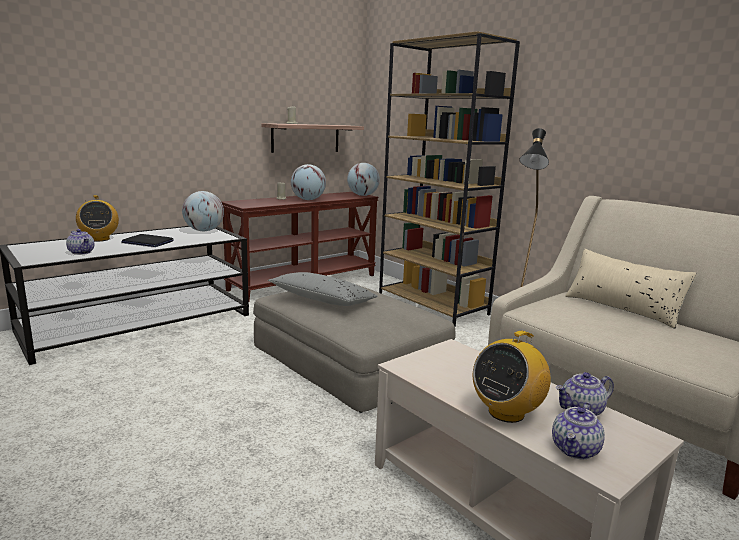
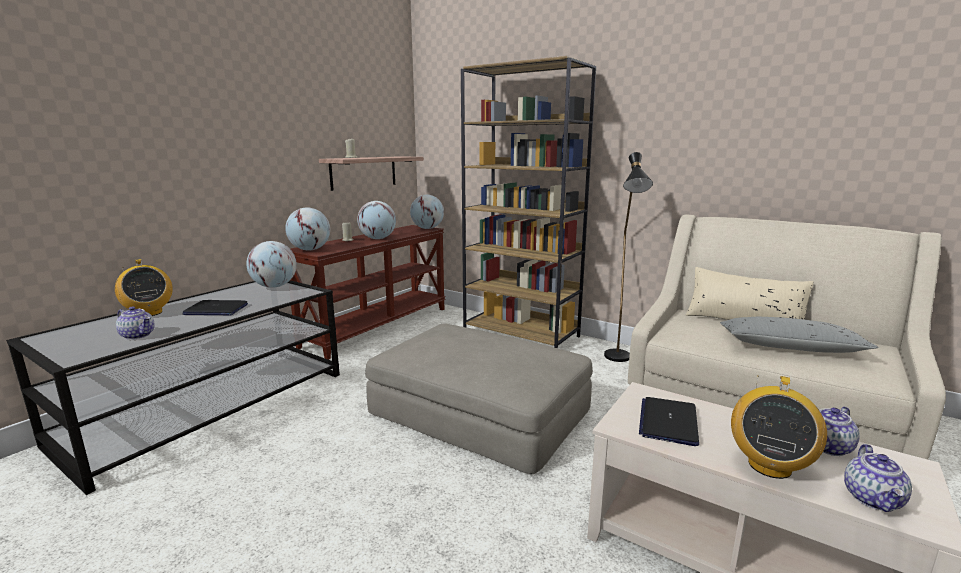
camera: 15 degrees left, 0 degrees up
grey pillow [268,272,378,306] -> grey pillow moved to [720,317,879,353]
none -> globe [285,208,330,250]
none -> laptop [639,397,699,446]

